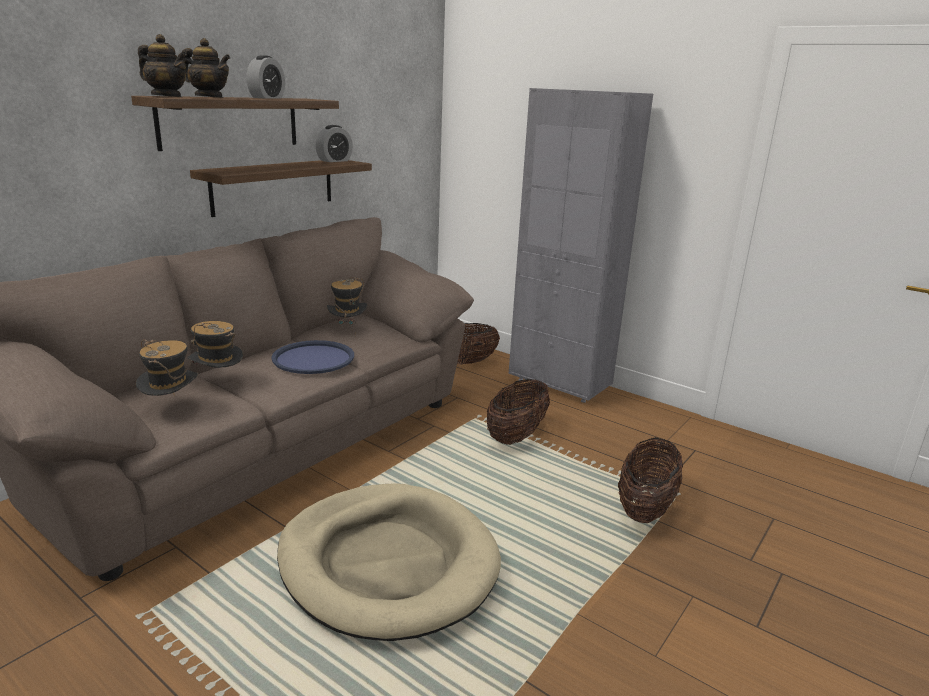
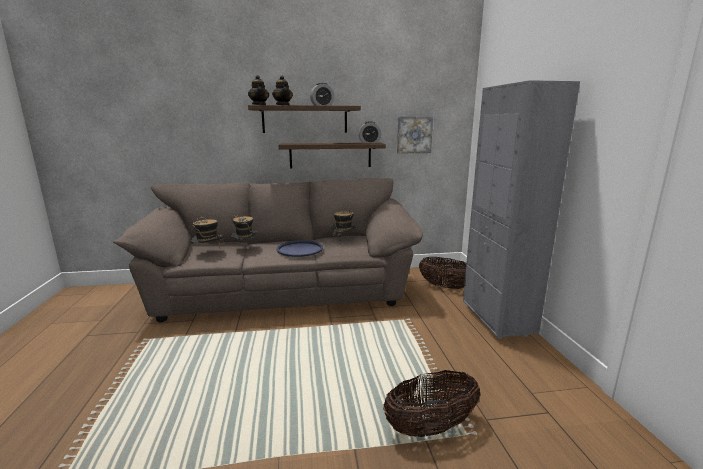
camera: 45 degrees right, 5 degrees down
beige dog bed [277,483,501,641] -> none
basket [487,379,550,445] -> none
none -> picture [397,117,433,153]

